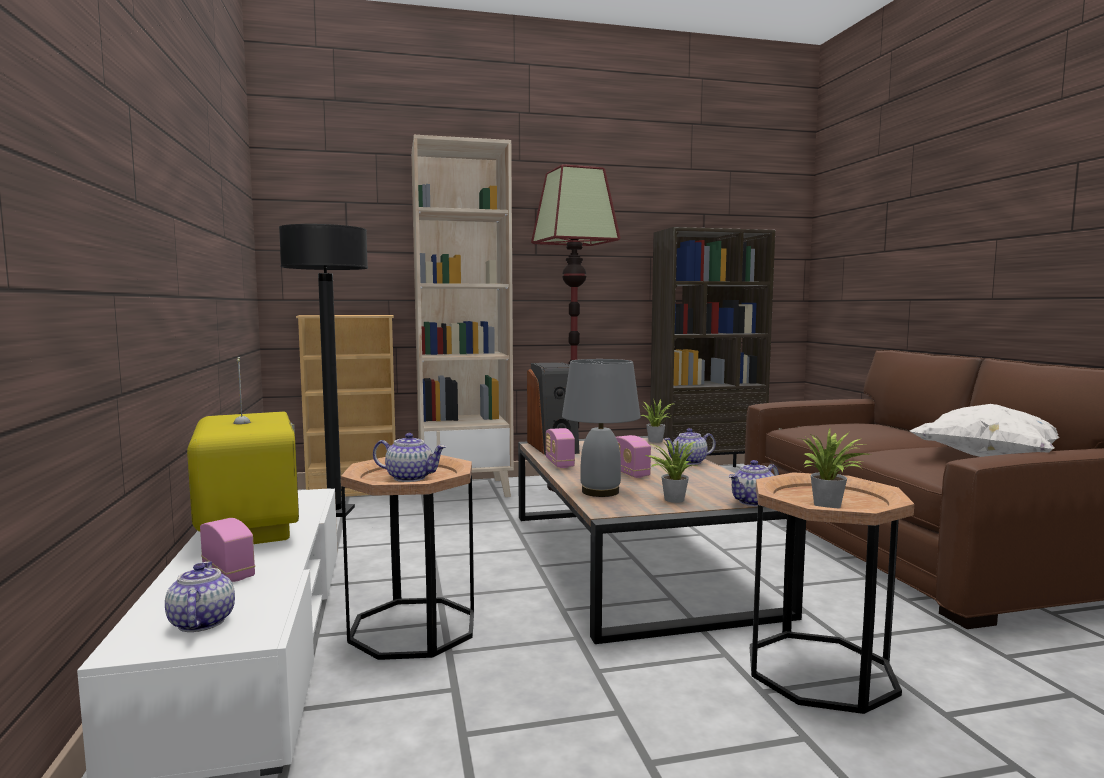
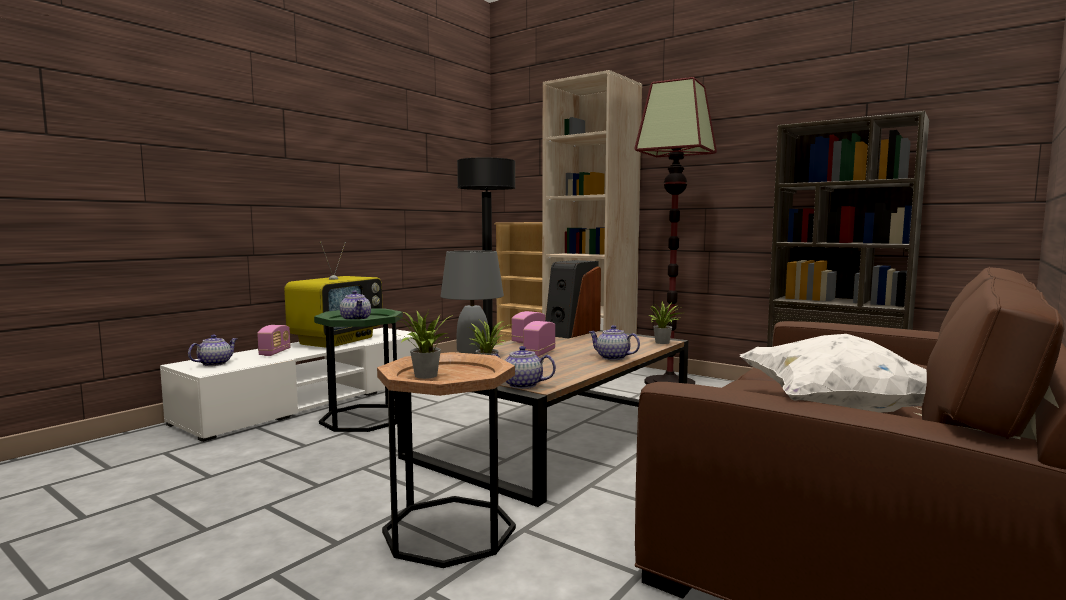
camera: 50 degrees right, 0 degrees up
brown side table [341,455,474,660] -> green side table [314,309,403,432]

